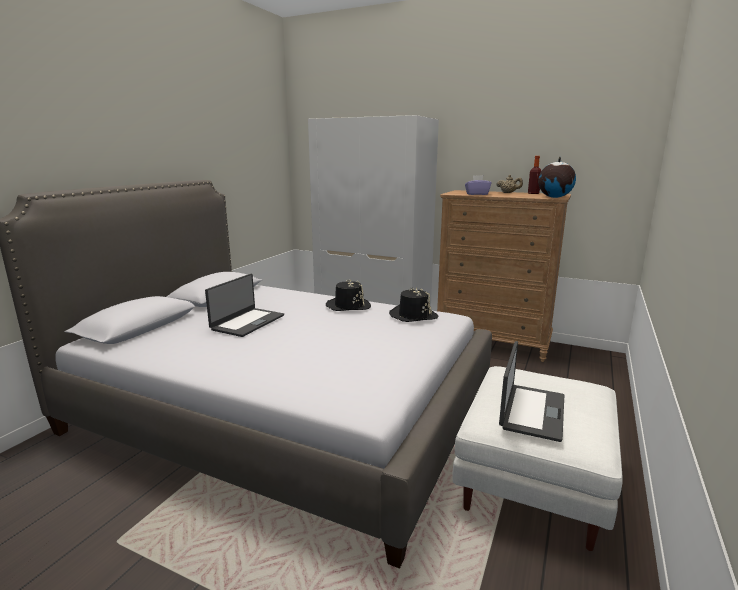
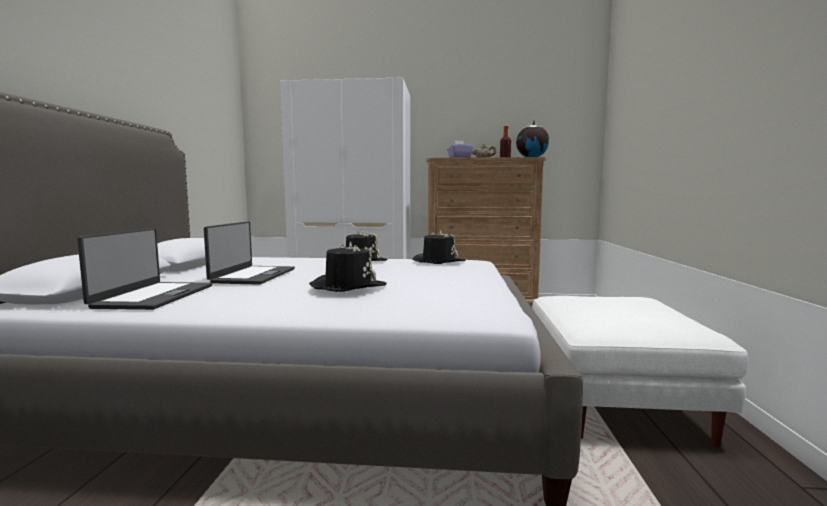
camera: 20 degrees left, 10 degrees down
laptop [499,341,564,442] -> laptop moved to [77,228,212,310]
none -> black hat [309,241,386,292]

